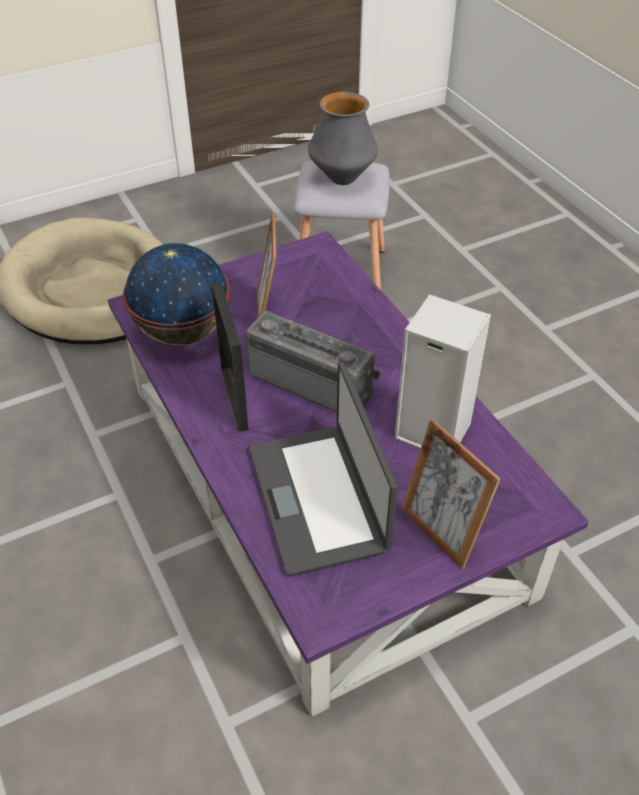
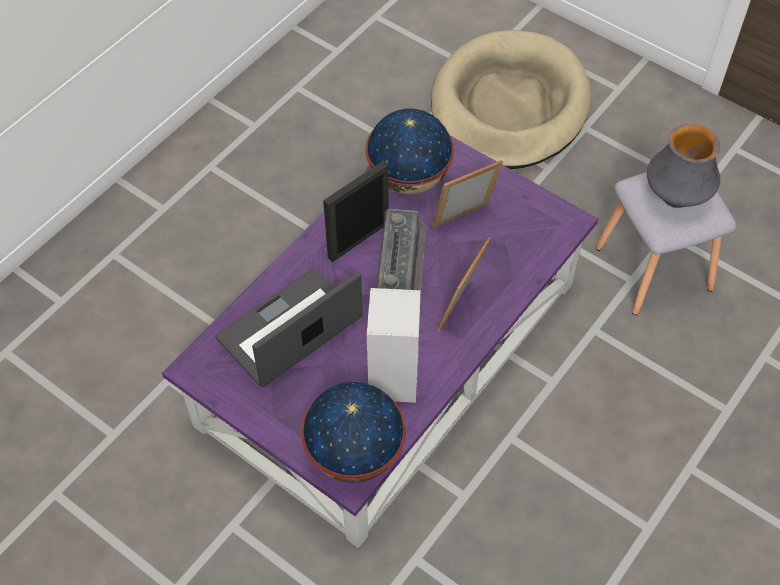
camera: 65 degrees right, 10 degrees up
picture frame [402,418,501,569] -> picture frame moved to [437,237,491,332]
none -> globe [301,382,406,483]

